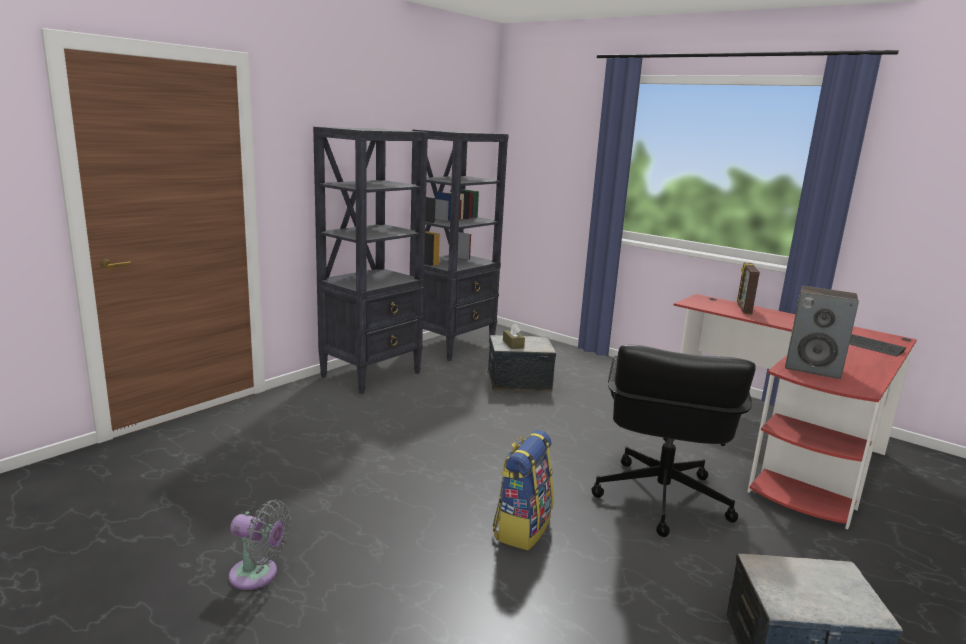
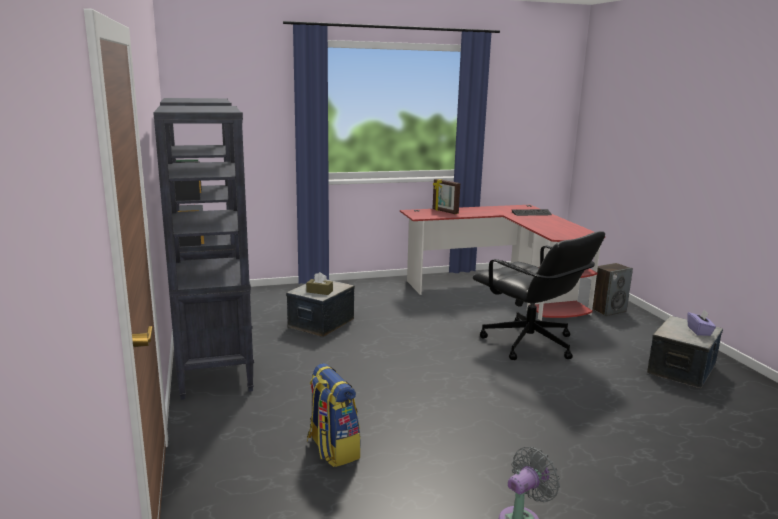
camera: 55 degrees left, 0 degrees up
backpack [493,430,554,550] -> backpack moved to [307,363,360,467]
speaker [785,286,859,379] -> speaker moved to [592,263,633,316]
none -> purple tissue box [687,310,716,336]

